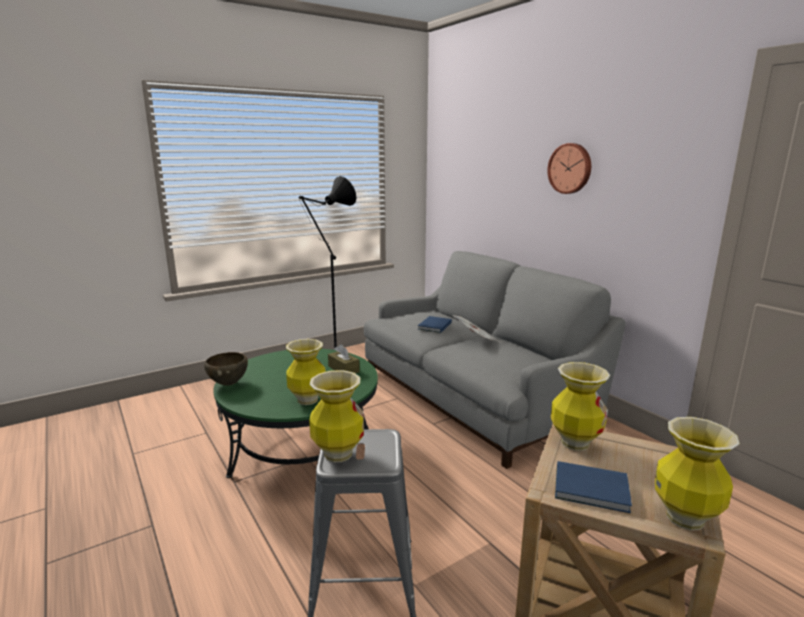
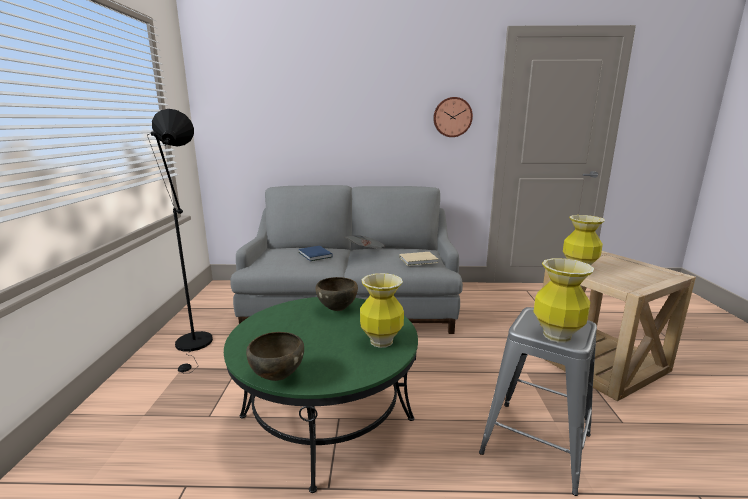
camera: 55 degrees left, 0 degrees up
brown tissue box [328,344,360,374] -> brown bowl [316,277,358,311]
wall clock [547,143,591,194] -> wall clock moved to [433,97,473,137]
blue book [555,461,632,513] -> none
vase [655,417,740,531] -> none
none -> beige book [400,252,438,266]

